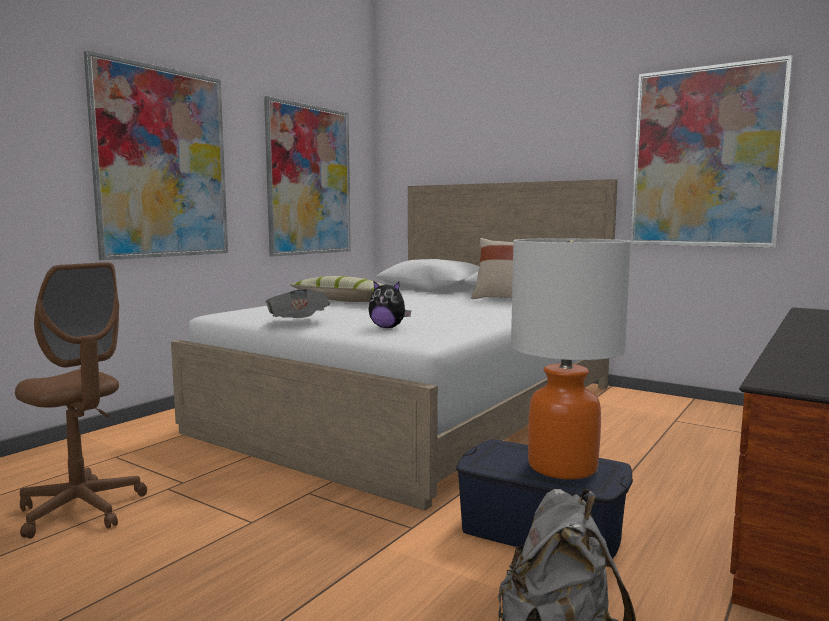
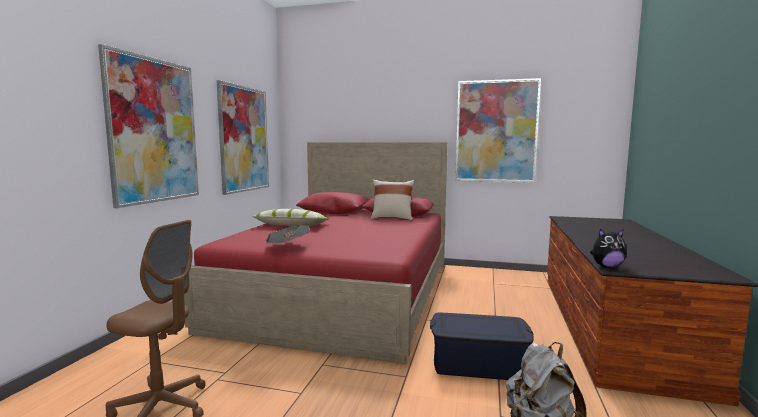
camera: 20 degrees left, 0 degrees up
white bed [171,179,618,511] -> red bed [184,142,447,364]
plush toy [369,280,411,328] -> plush toy moved to [590,229,627,268]
table lamp [511,238,631,480] -> none

